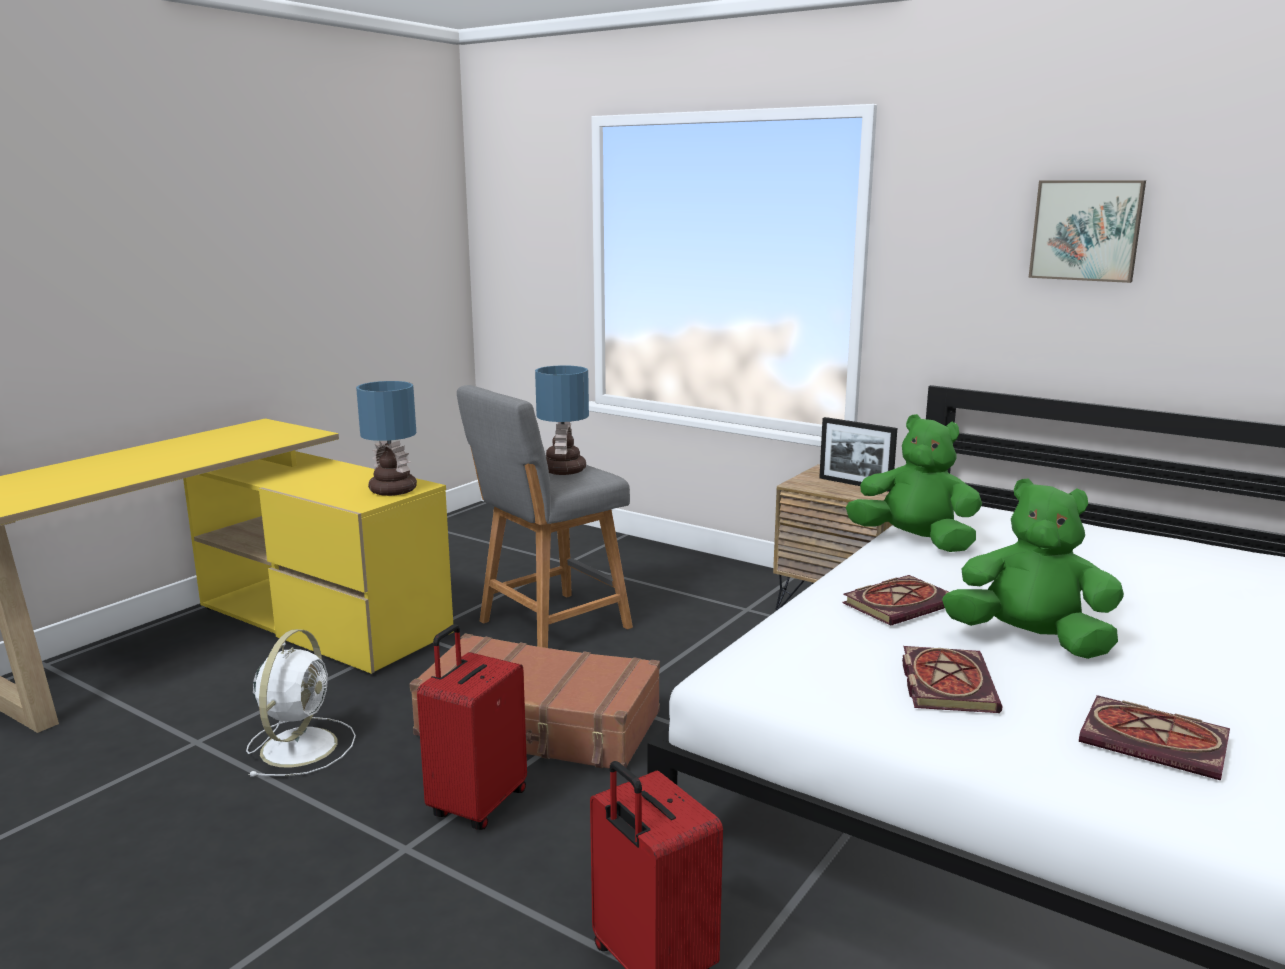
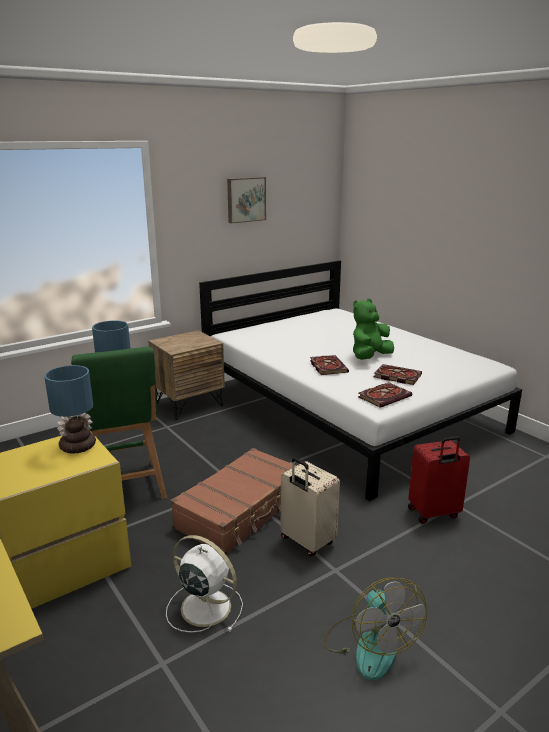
camera: 70 degrees left, 5 degrees up
red suitcase [417,624,527,830] -> beige suitcase [281,457,340,556]
grey stool [457,385,633,648] -> green stool [71,347,167,499]
picture frame [819,417,897,492] -> none
green plush toy [846,414,982,552] -> none
book [1079,695,1230,781] -> book moved to [358,382,412,408]
none -> fan [323,578,427,680]

